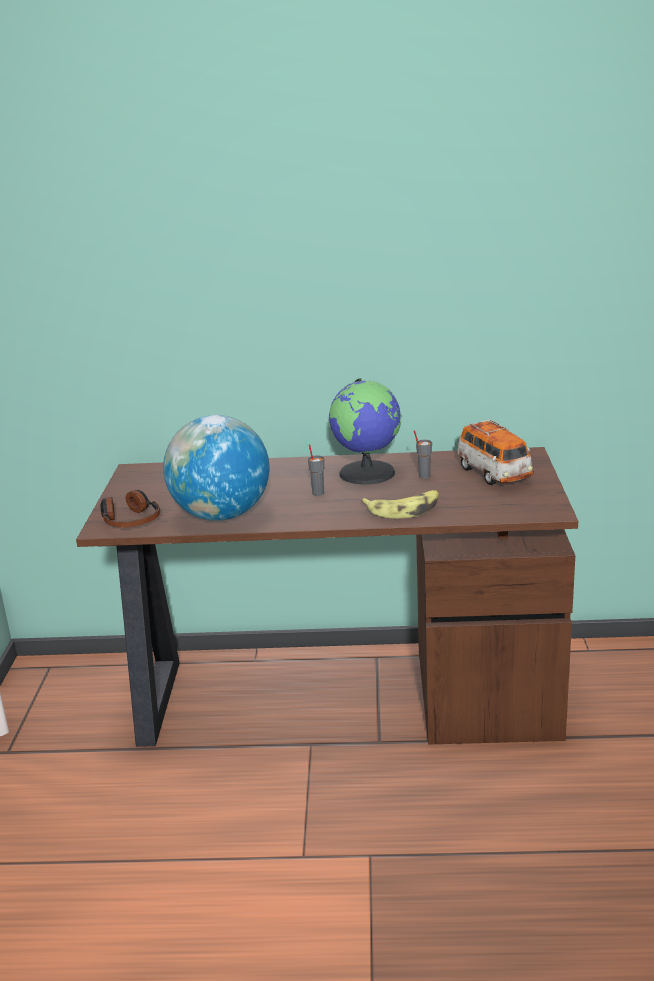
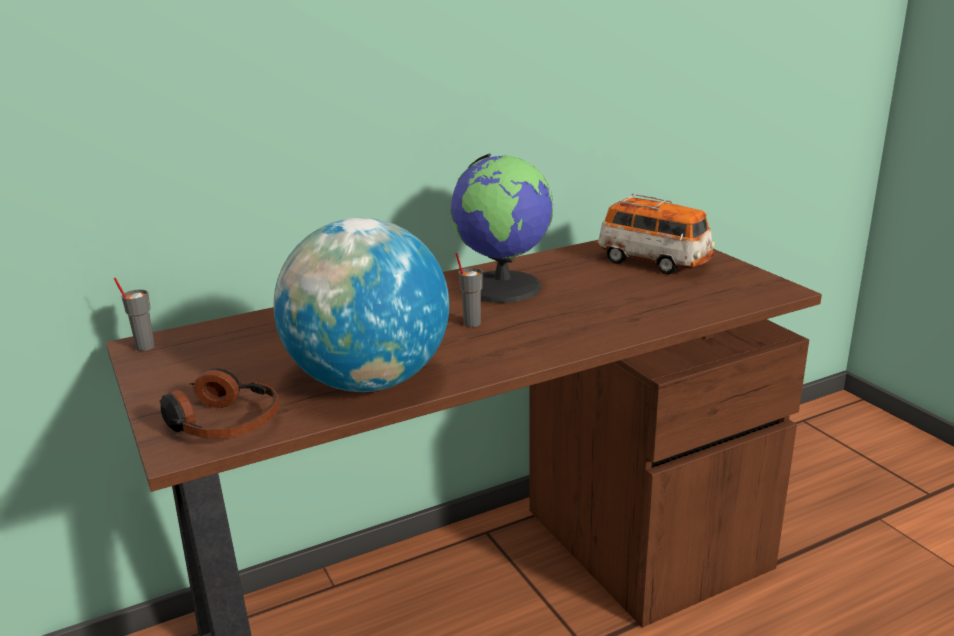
camera: 30 degrees left, 0 degrees up
banana [361,490,439,519] -> none
grey cup [414,430,432,479] -> grey cup moved to [114,278,155,351]

